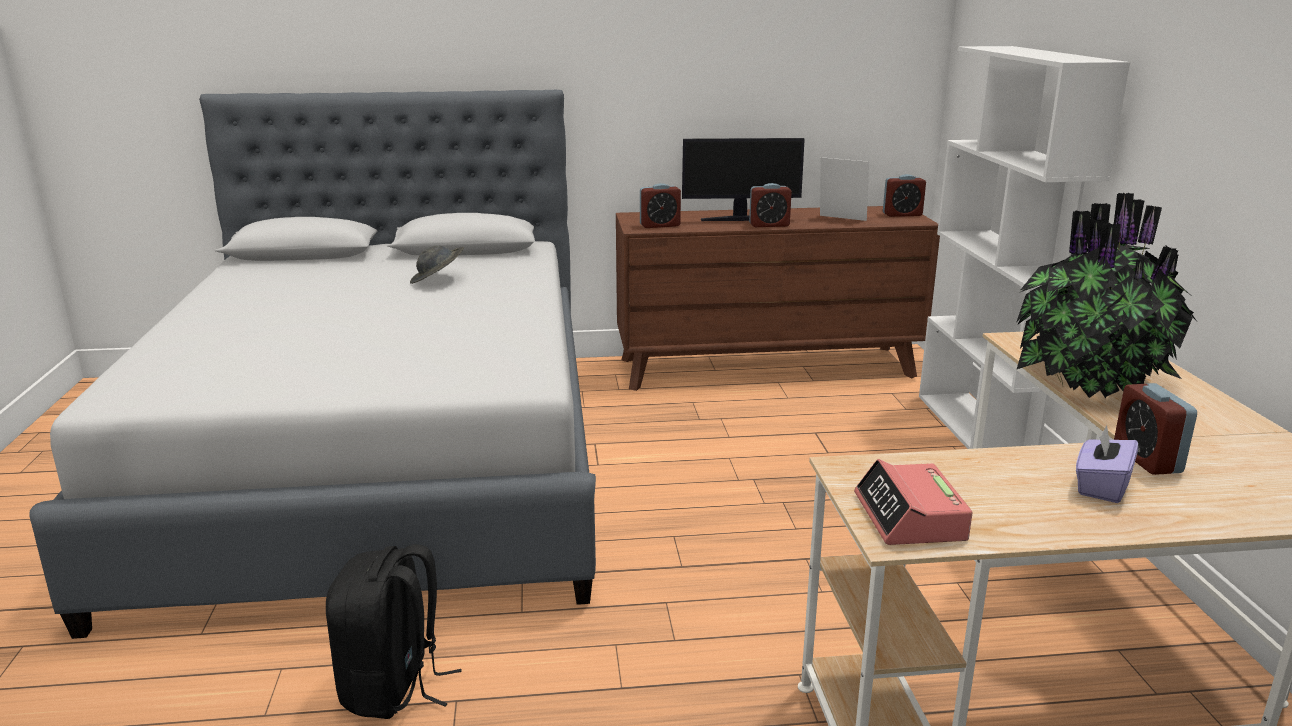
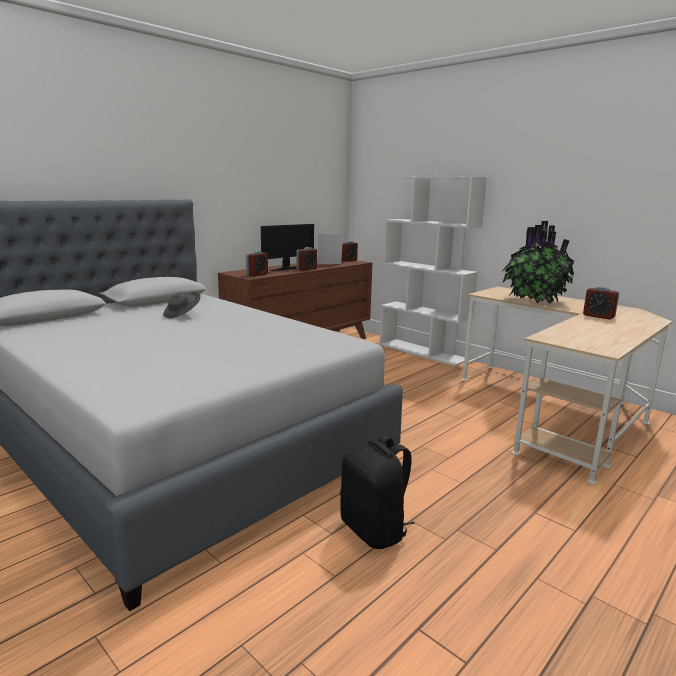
camera: 40 degrees left, 5 degrees down
alarm clock [854,459,972,545] -> none
purple tissue box [1076,425,1138,503] -> none

